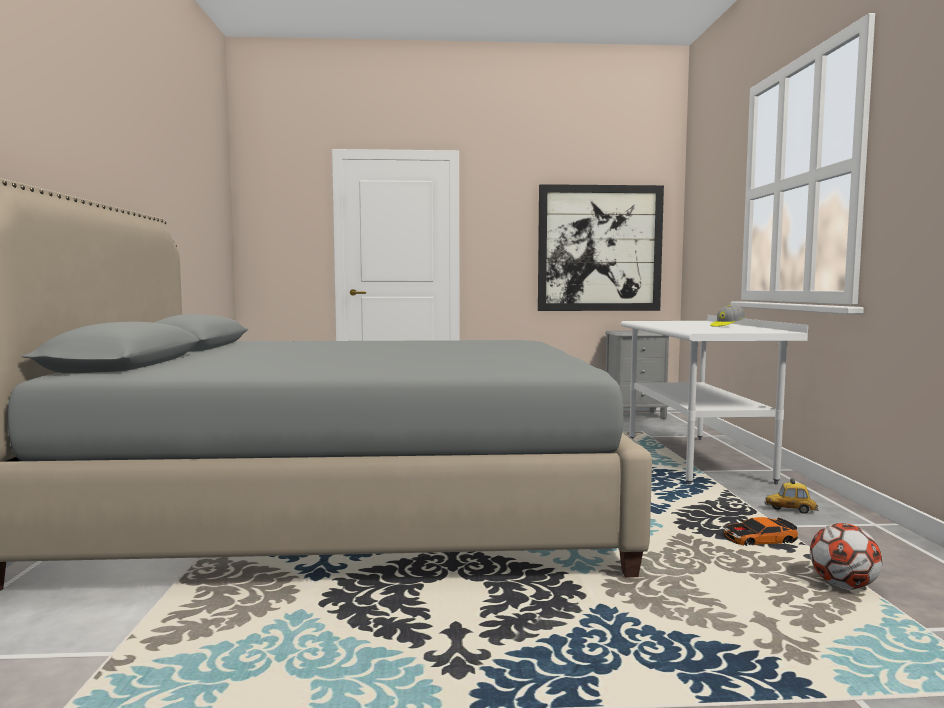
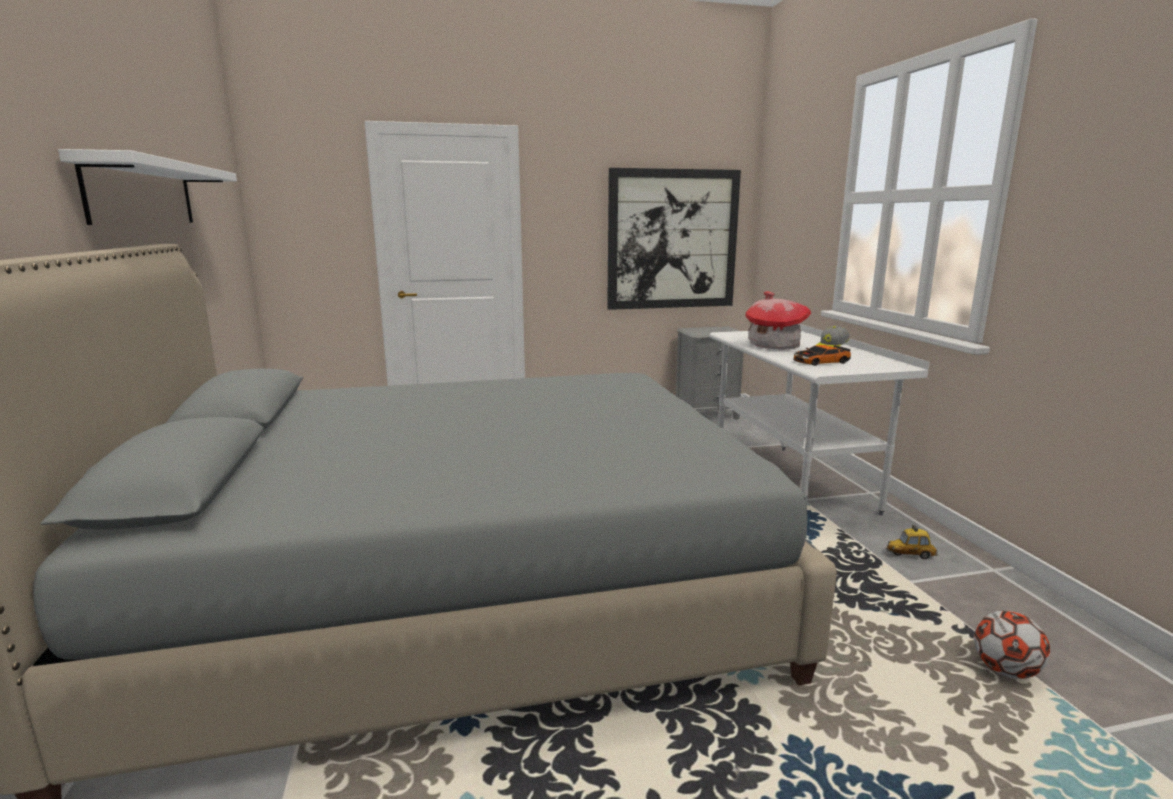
camera: 10 degrees left, 10 degrees up
toy car [724,517,798,546] -> toy car moved to [793,345,851,366]
none -> white shelf [58,149,237,225]
none -> toy house [746,291,811,349]

